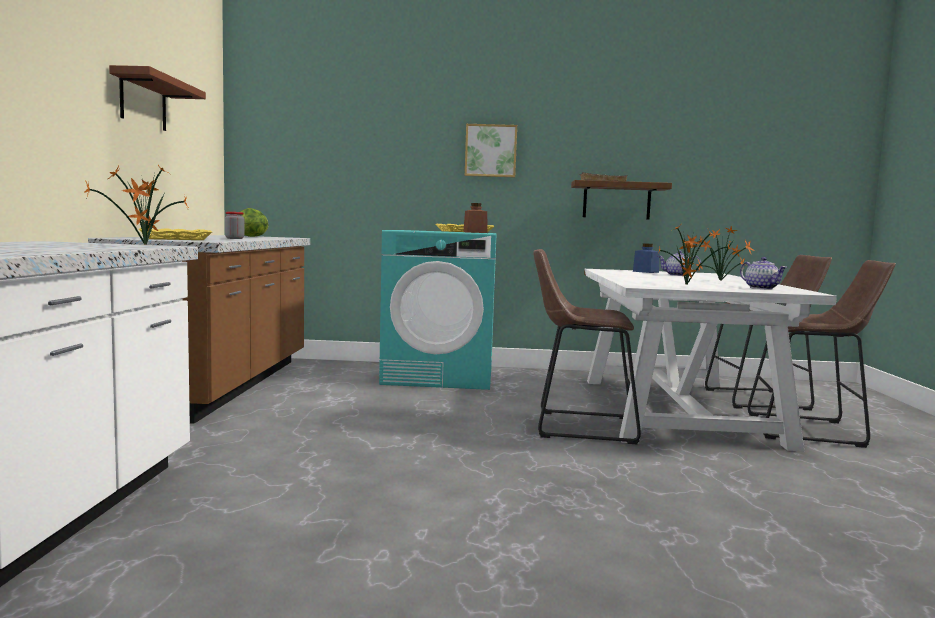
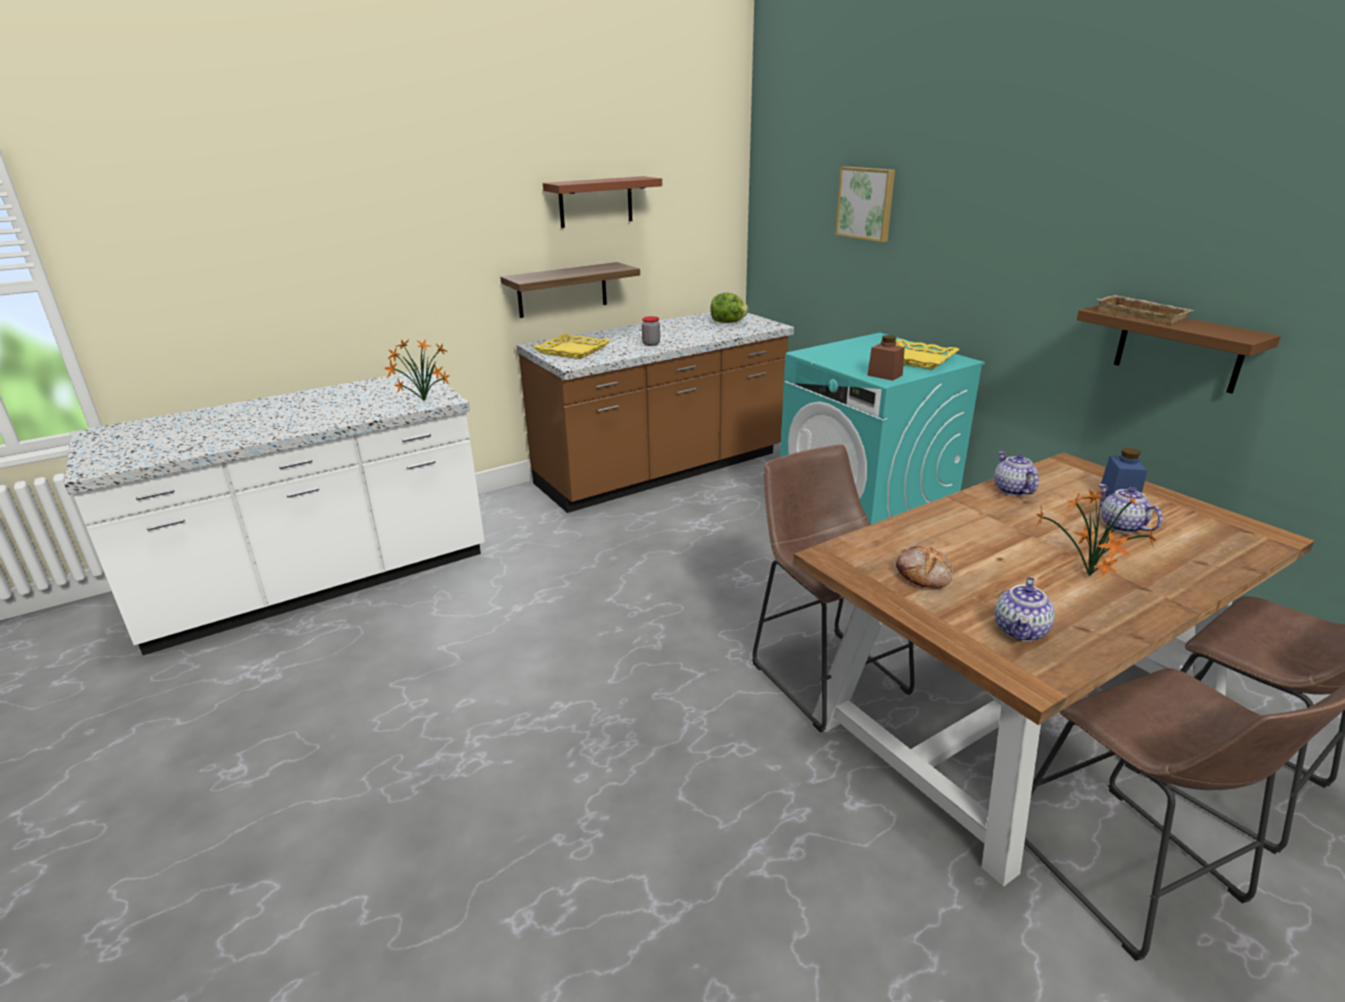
camera: 55 degrees right, 20 degrees up
picture [465,124,517,177] -> picture moved to [835,167,895,242]
white dining table [584,269,837,451] -> brown dining table [793,452,1314,886]
potted plant [657,227,730,285] -> bread [896,546,954,589]
none -> shelf [500,262,640,318]
none -> teapot [994,452,1039,496]

